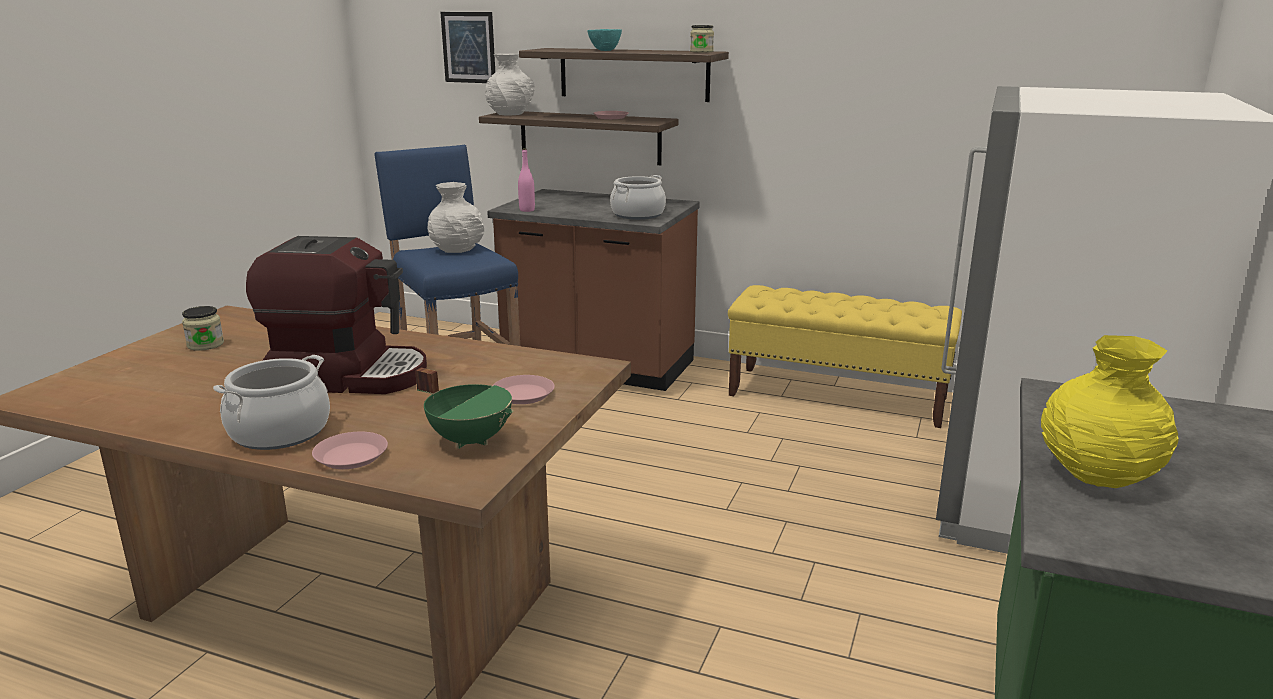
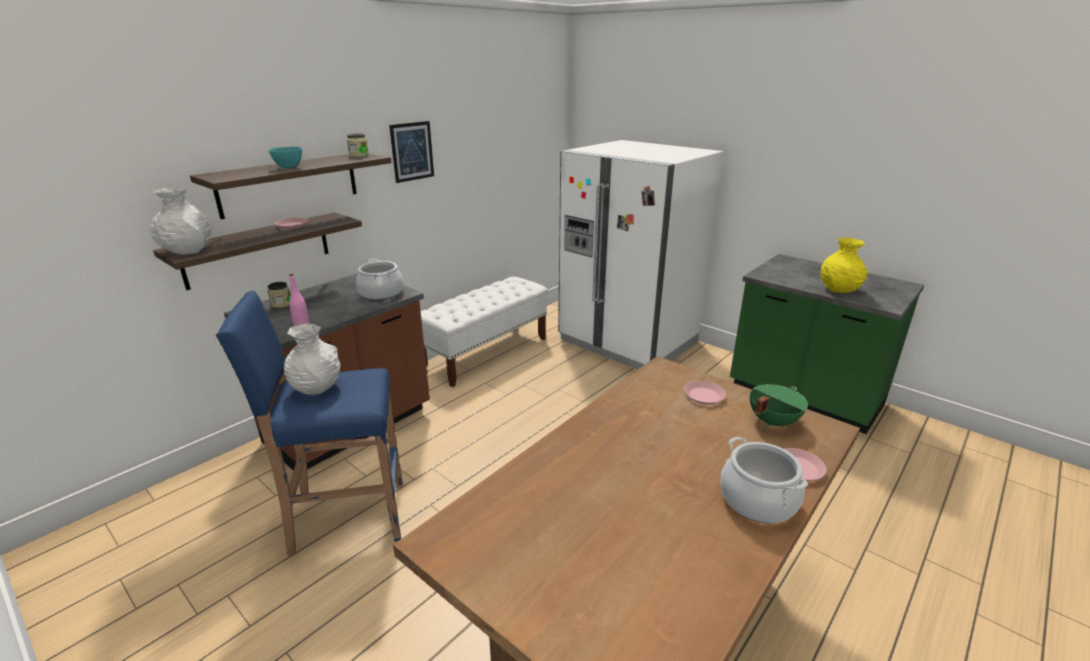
camera: 70 degrees left, 5 degrees up
jar [182,306,224,351] -> jar moved to [267,282,291,308]
coffee machine [246,236,427,394] -> none
picture [440,12,495,83] -> picture moved to [389,121,434,183]
yellow bench [728,285,962,428] -> white bench [421,277,548,387]

